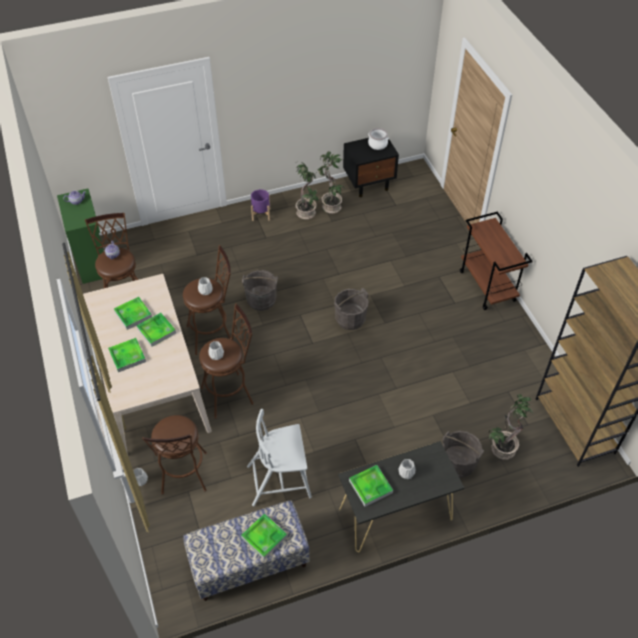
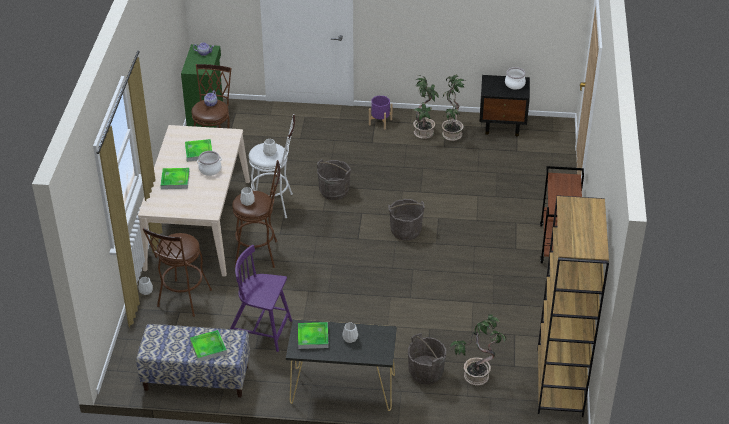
camera: 25 degrees right, 10 degrees down
tray [137,313,176,347] -> cooking pot [197,151,222,176]
brown stool [183,245,231,355] -> white stool [249,114,295,218]
white chair [247,409,312,506] -> purple chair [230,245,292,352]

